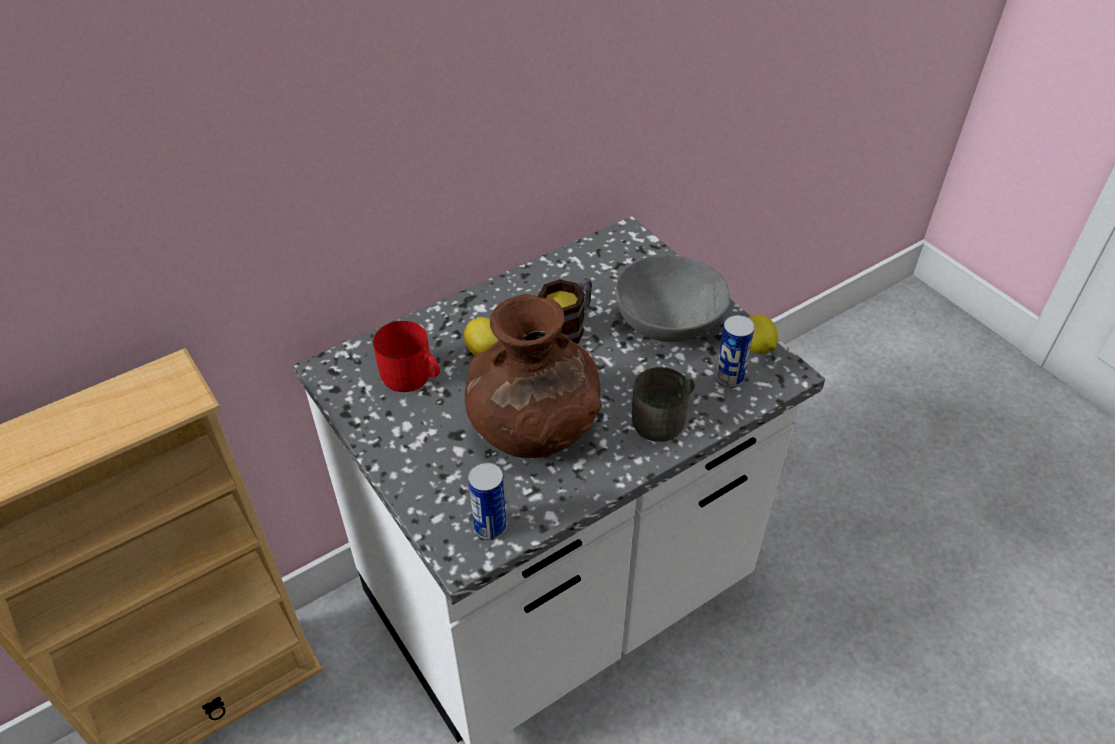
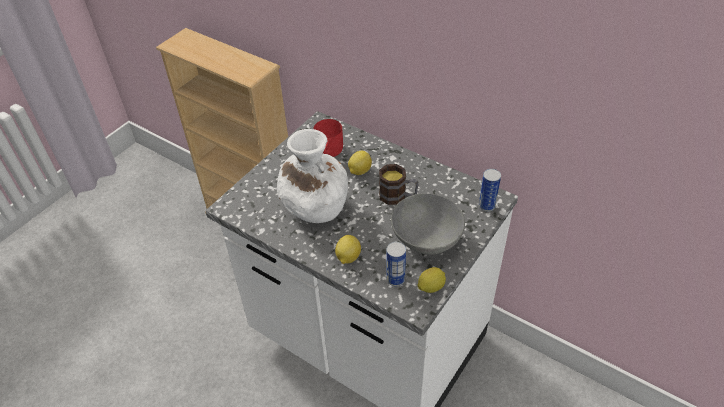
camera: 70 degrees right, 0 degrees up
brown vase [465,294,602,458] -> white vase [277,129,348,223]
can [468,462,506,540] -> can moved to [479,169,501,212]
grey mug [632,367,695,442] -> lemon [335,235,361,264]

